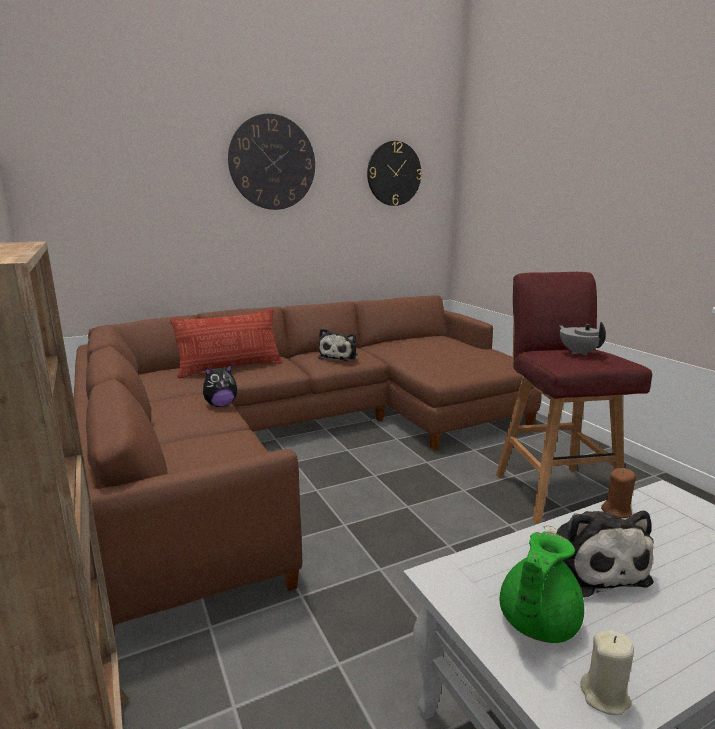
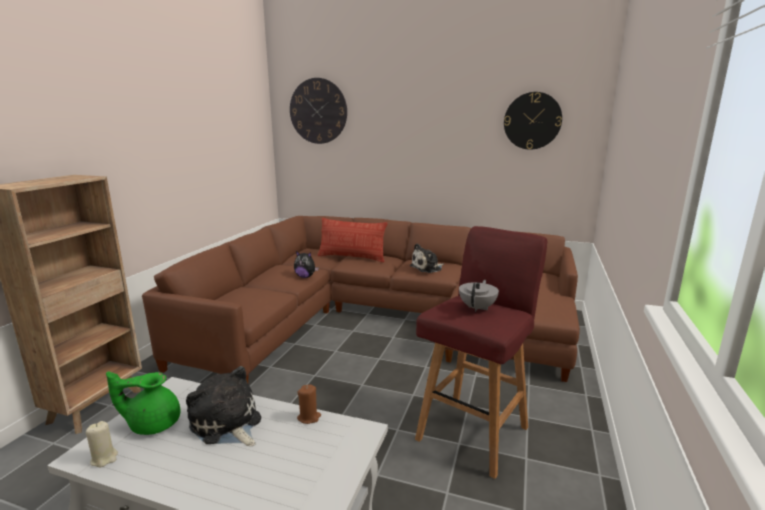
camera: 45 degrees right, 0 degrees up
wall clock [228,114,315,210] -> wall clock moved to [290,78,347,144]
plush toy [543,510,654,597] -> plush toy turned 105 degrees clockwise [186,366,261,446]

